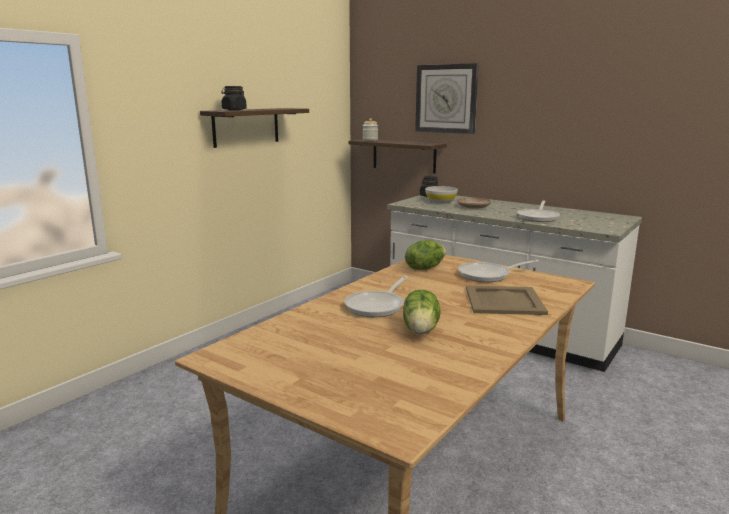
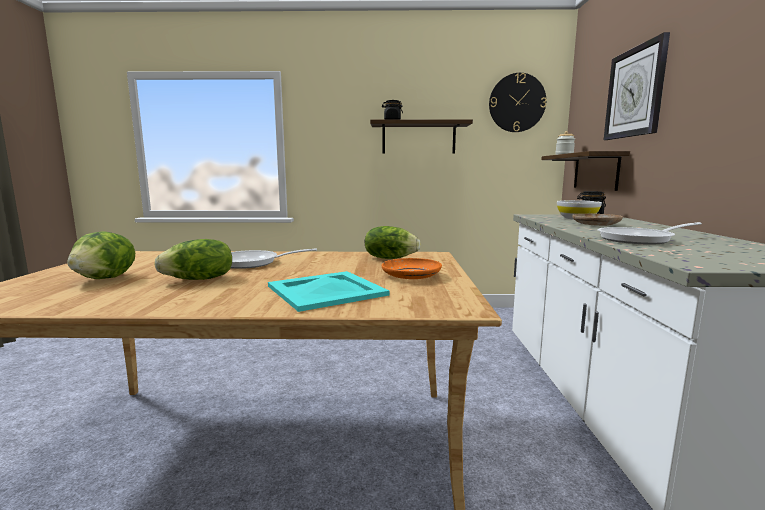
camera: 55 degrees right, 5 degrees down
frying pan [458,260,539,282] -> orange plate [382,258,442,279]
beige tray [466,286,548,315] -> turquoise tray [268,271,390,312]
none -> lettuce [67,231,135,279]
none -> wall clock [489,73,547,132]

